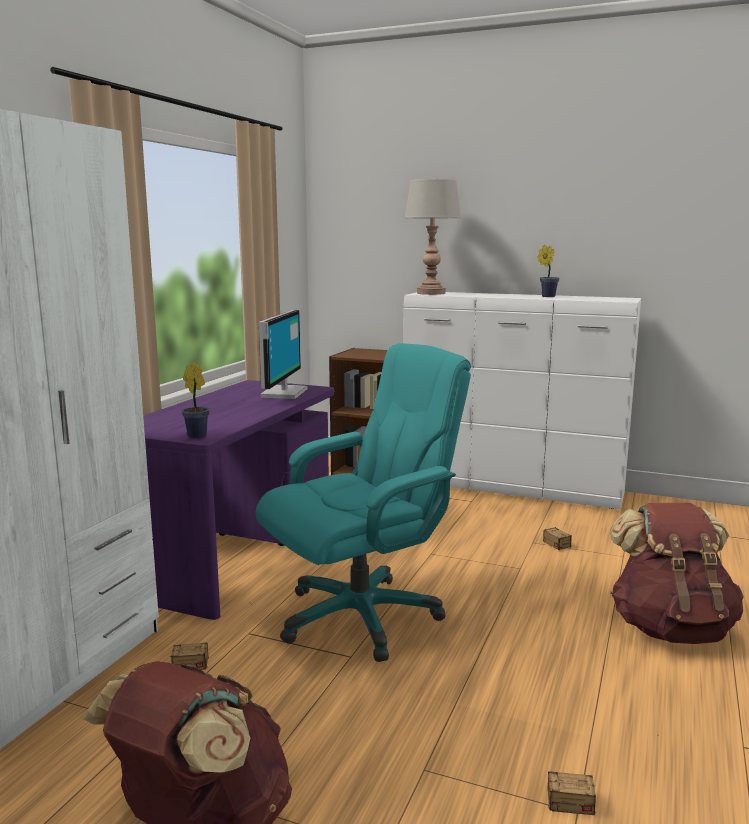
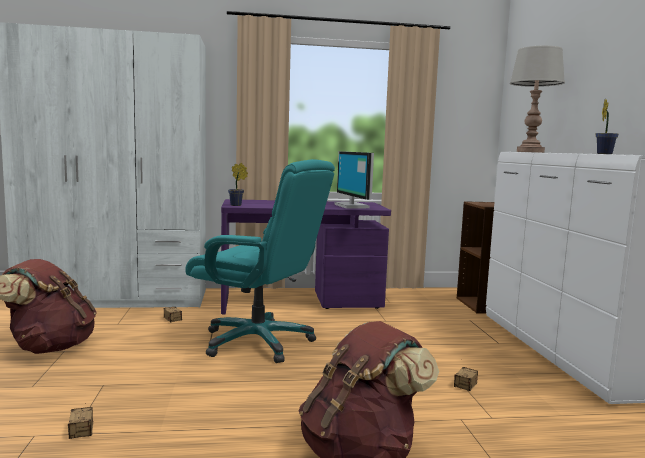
camera: 60 degrees right, 5 degrees down
monitor [259,310,308,399] -> monitor turned 90 degrees clockwise [334,151,374,209]

